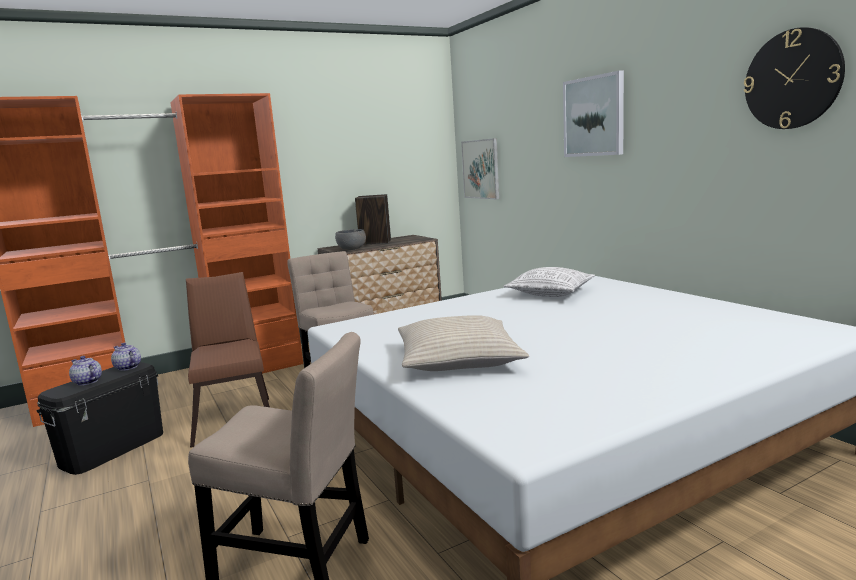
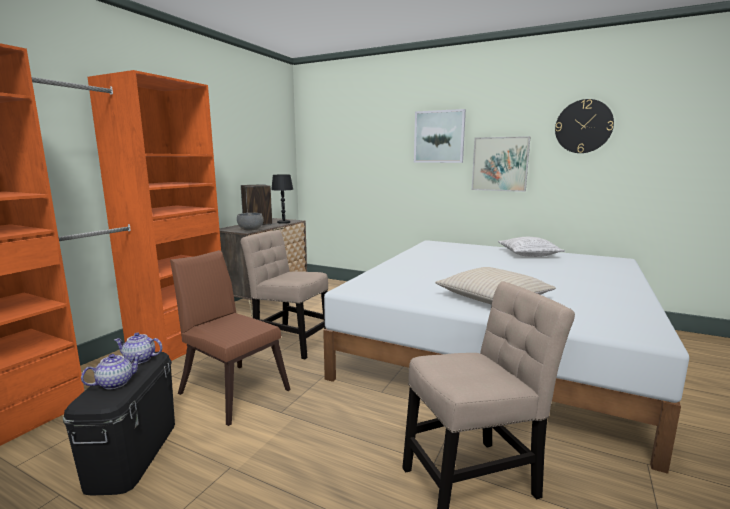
camera: 35 degrees left, 0 degrees up
teapot [69,356,102,386] -> teapot turned 135 degrees clockwise [81,353,142,389]
picture [461,138,499,199] -> picture moved to [472,136,531,192]
pillow [504,267,595,297] -> pillow moved to [498,237,565,257]
none -> black table lamp [271,175,293,224]

